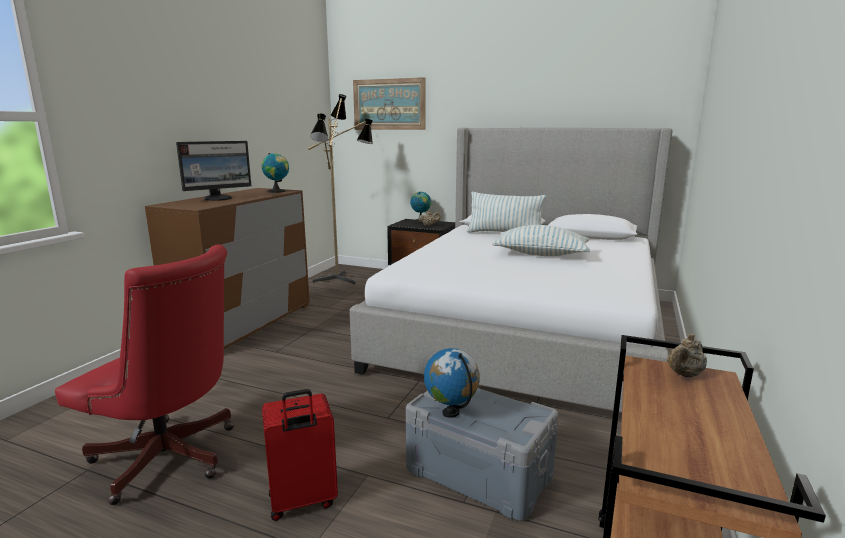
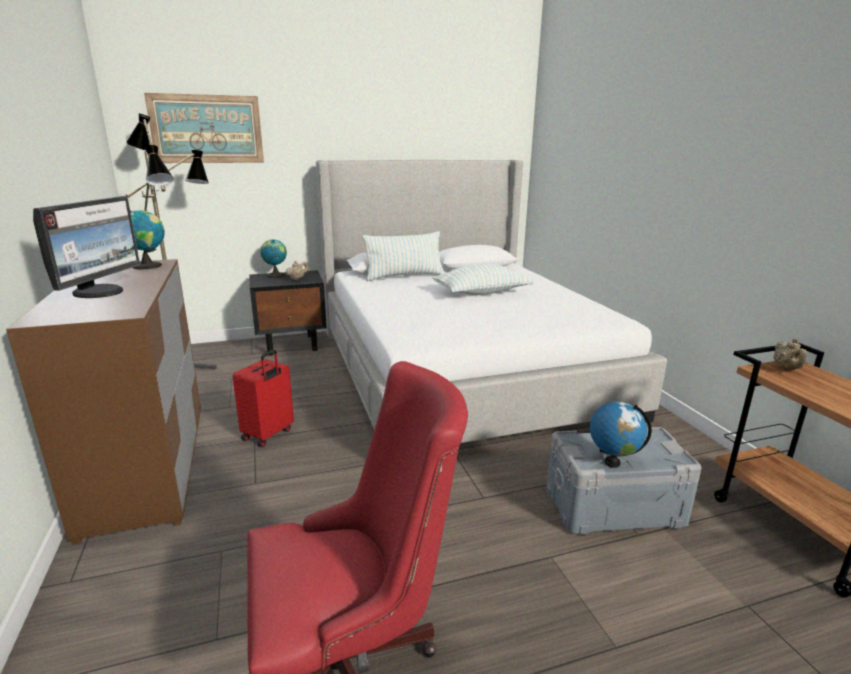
camera: 40 degrees left, 5 degrees up
red suitcase [262,389,338,521] -> red suitcase moved to [232,350,294,447]

